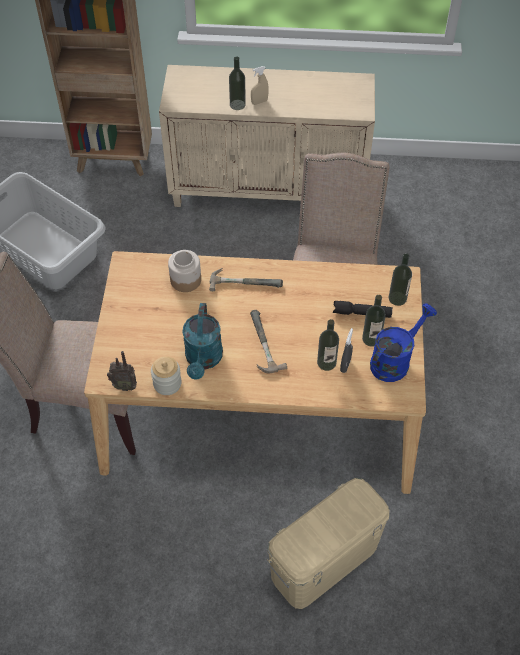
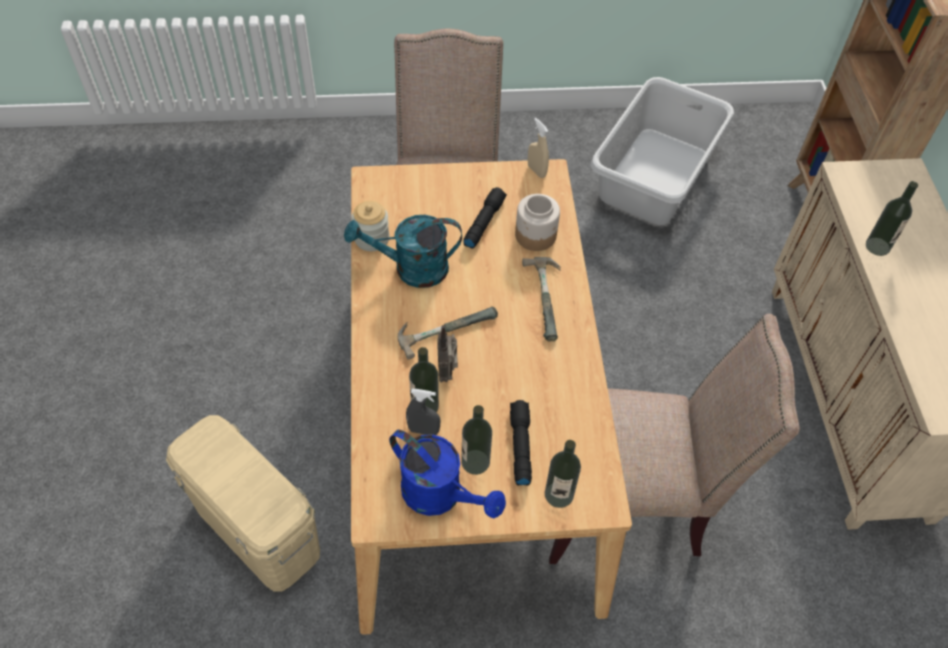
camera: 80 degrees right, 0 degrees up
radio [107,351,137,391] -> radio moved to [437,325,458,382]
beige spray bottle [251,66,269,105] -> beige spray bottle moved to [528,118,549,178]
none -> black flashlight [463,187,507,249]

